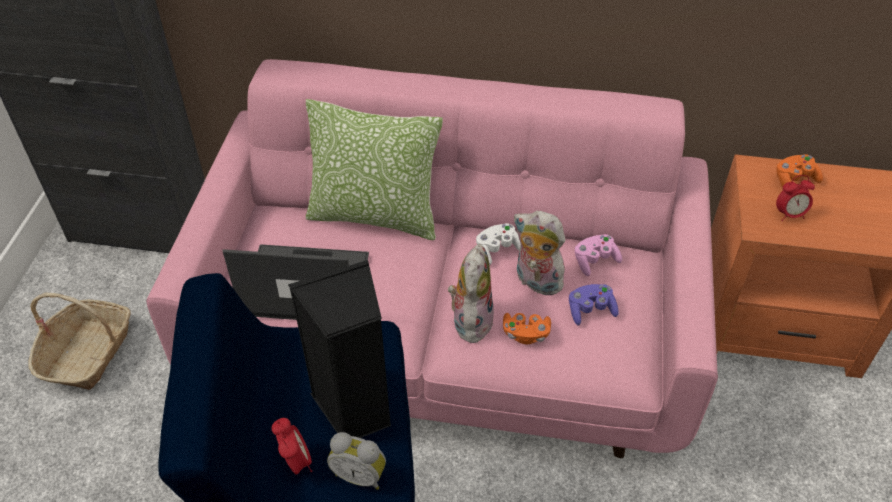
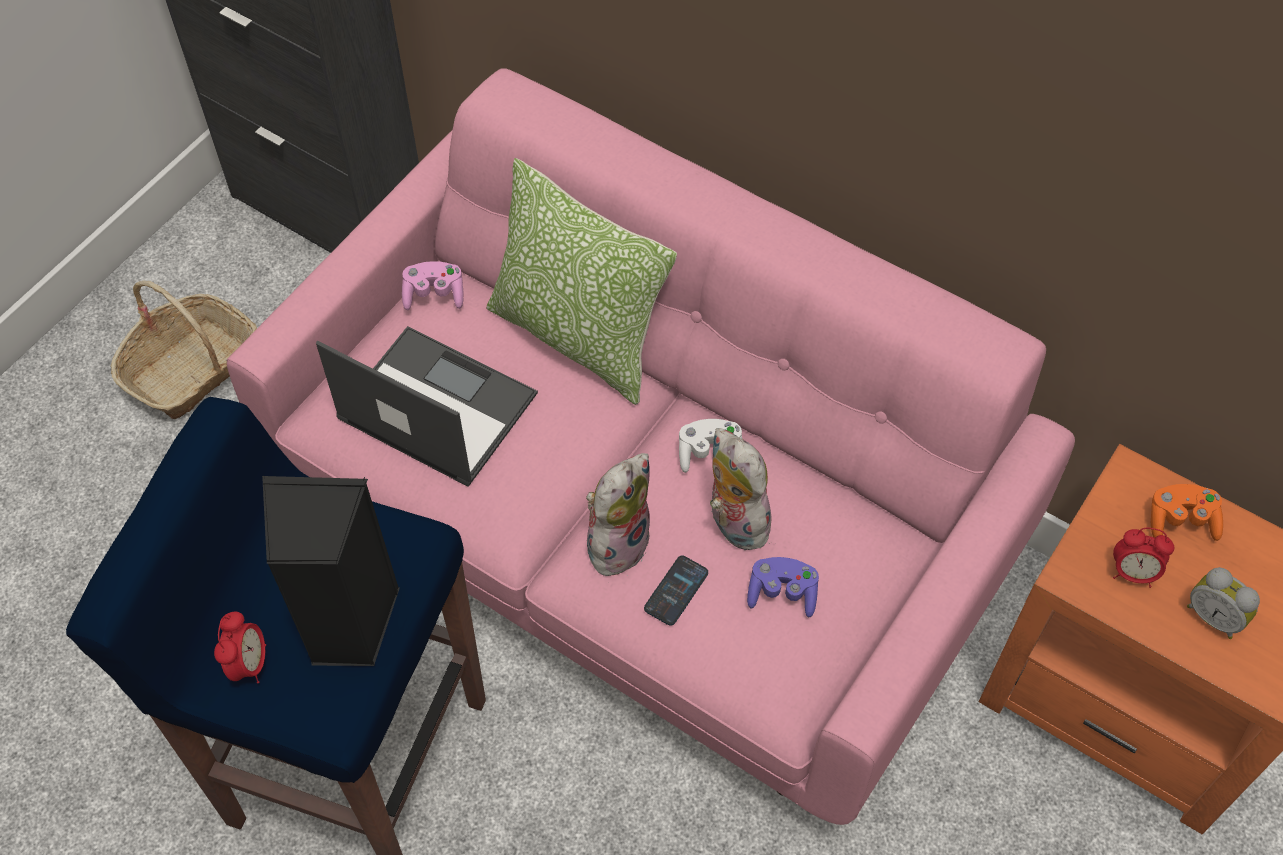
camera: 25 degrees right, 10 degrees up
alarm clock [327,432,386,490] -> alarm clock moved to [1187,567,1260,639]
orange game controller [503,313,551,344] -> phone [644,556,708,626]
pink game controller [575,234,622,276] -> pink game controller moved to [402,261,464,310]

